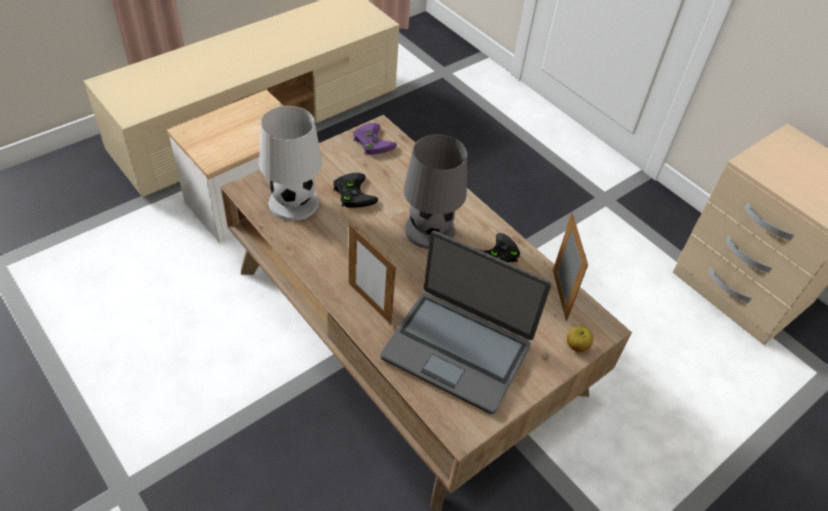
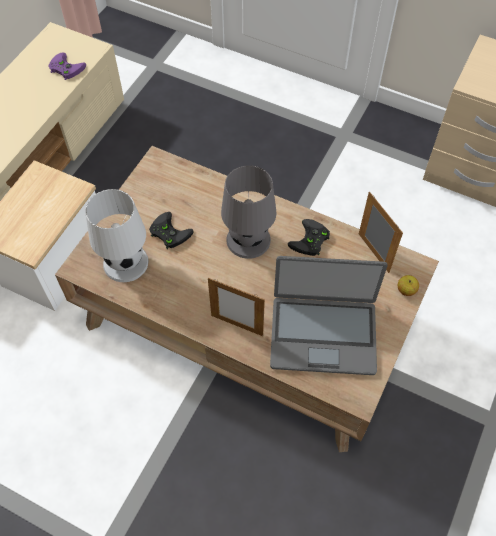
camera: 20 degrees left, 10 degrees up
purple game controller [353,123,397,154] -> purple game controller moved to [48,53,86,80]

